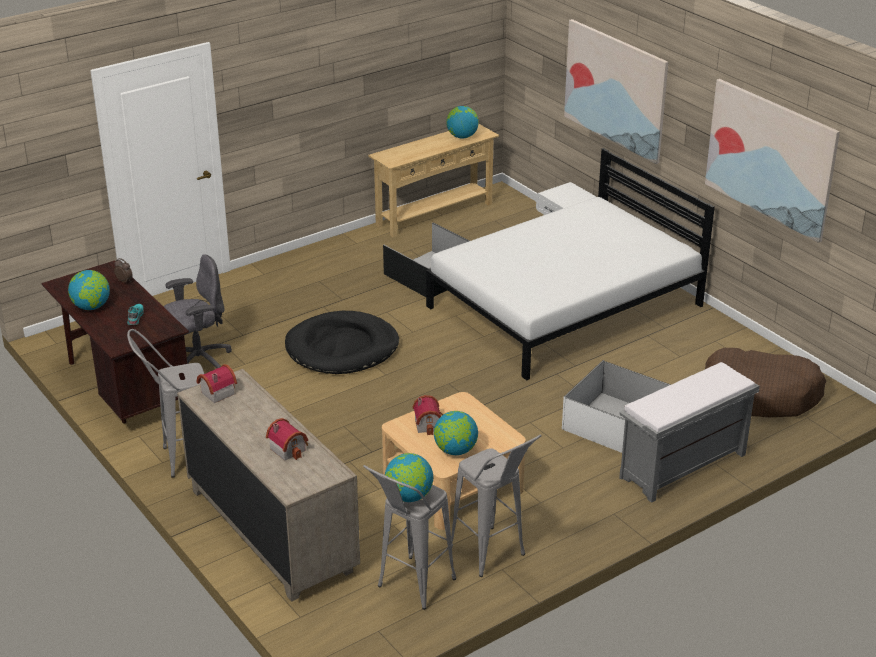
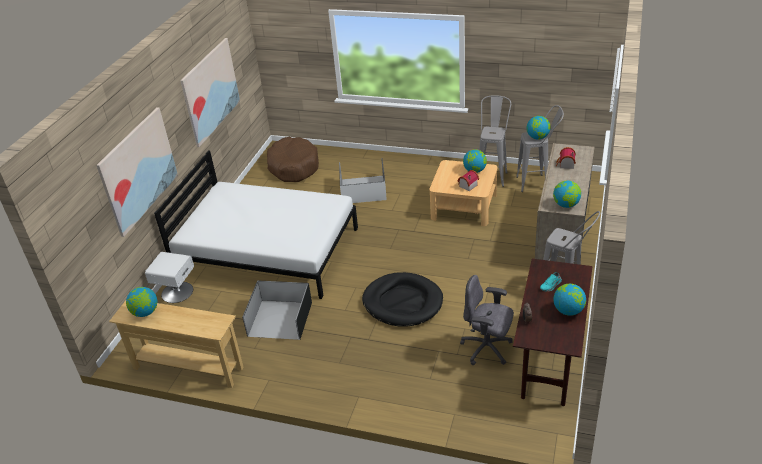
camera: 125 degrees left, 5 degrees up
toy house [197,364,237,403] -> globe [553,180,581,208]
grey bench [619,362,759,503] -> none

